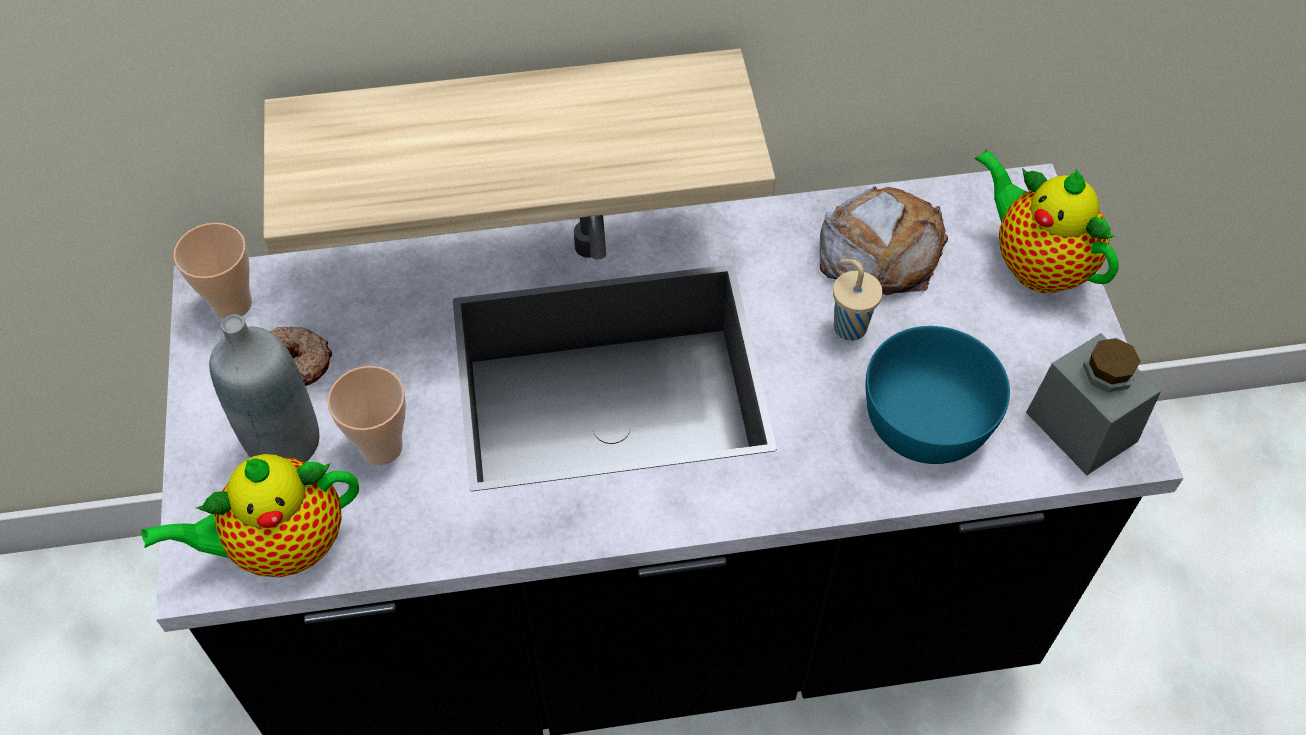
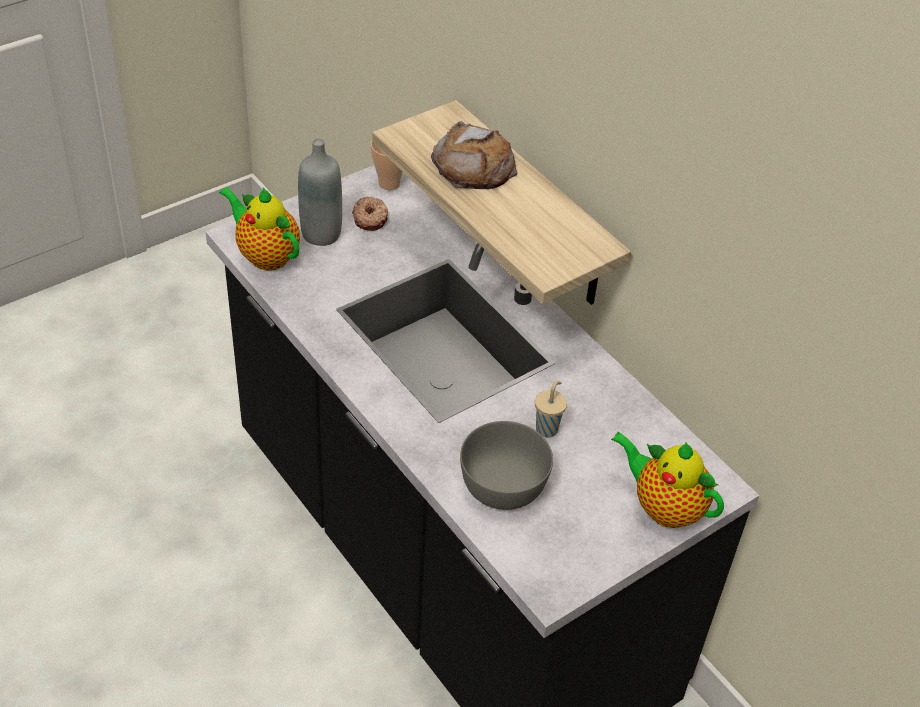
camera: 60 degrees right, 10 degrees down
cup [327,366,406,465] -> none
bread [820,187,948,295] -> bread moved to [431,121,517,189]
turquoise bowl [866,326,1010,464] -> grey bowl [460,421,553,510]
teapot [974,149,1119,293] -> teapot turned 75 degrees counterclockwise [611,432,724,528]
grey jar [1026,333,1161,475] -> none

